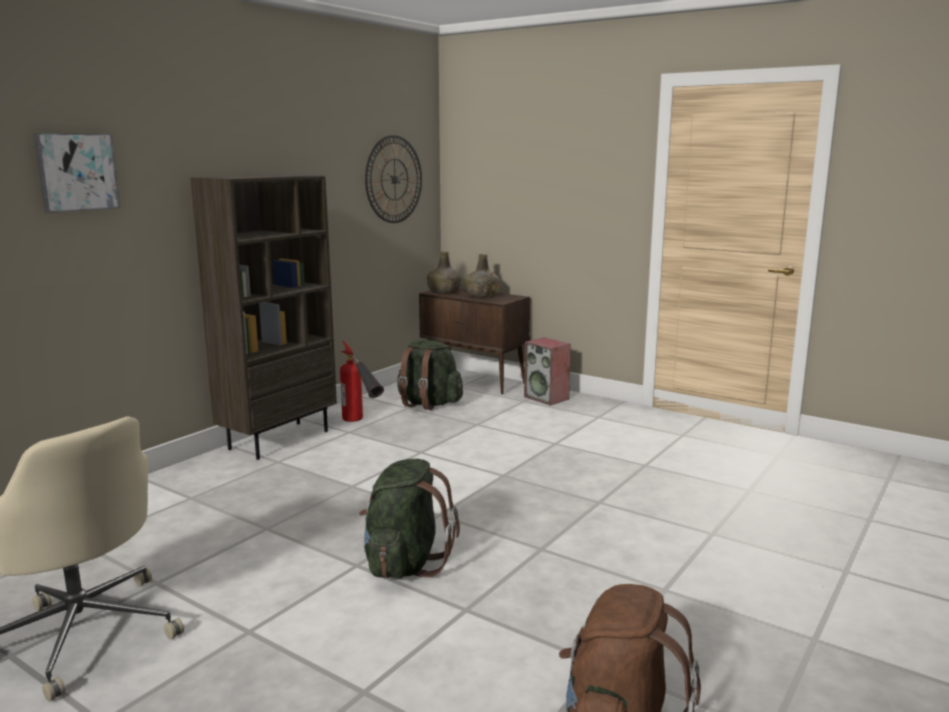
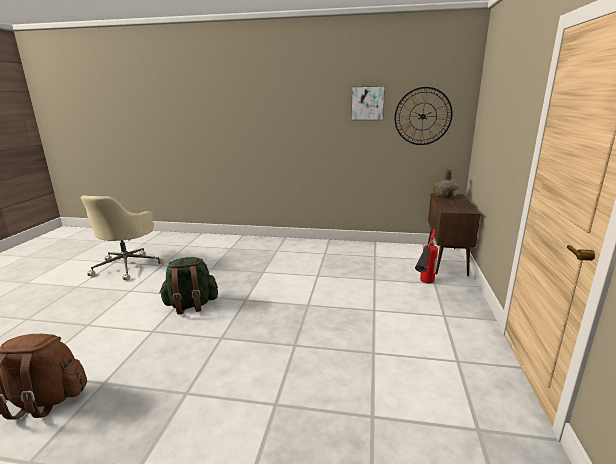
camera: 65 degrees right, 5 degrees up
picture [33,133,121,213] -> picture moved to [351,86,385,120]
brown bookcase [190,174,337,460] -> none
fire extinguisher [340,341,384,422] -> fire extinguisher moved to [415,229,438,283]
green backpack [397,340,463,410] -> none
green bottle [465,254,500,298] -> none
speaker [524,337,571,406] -> none

